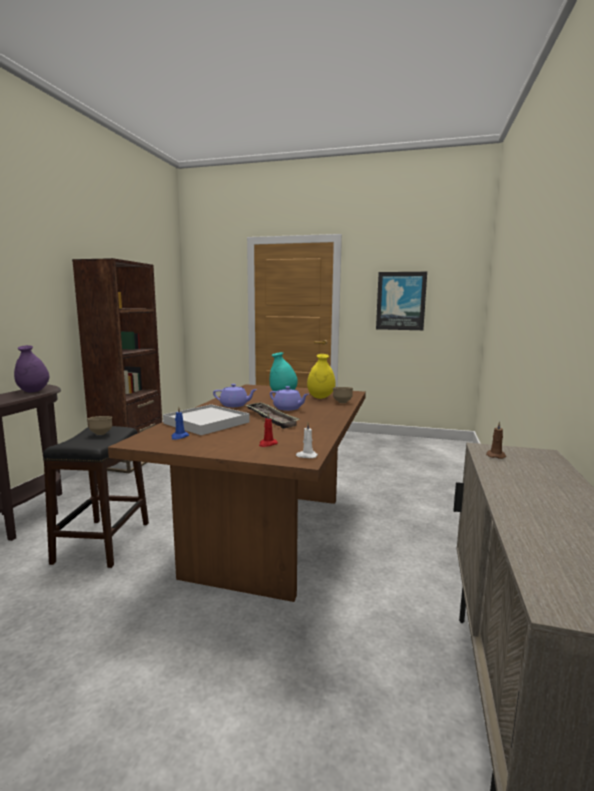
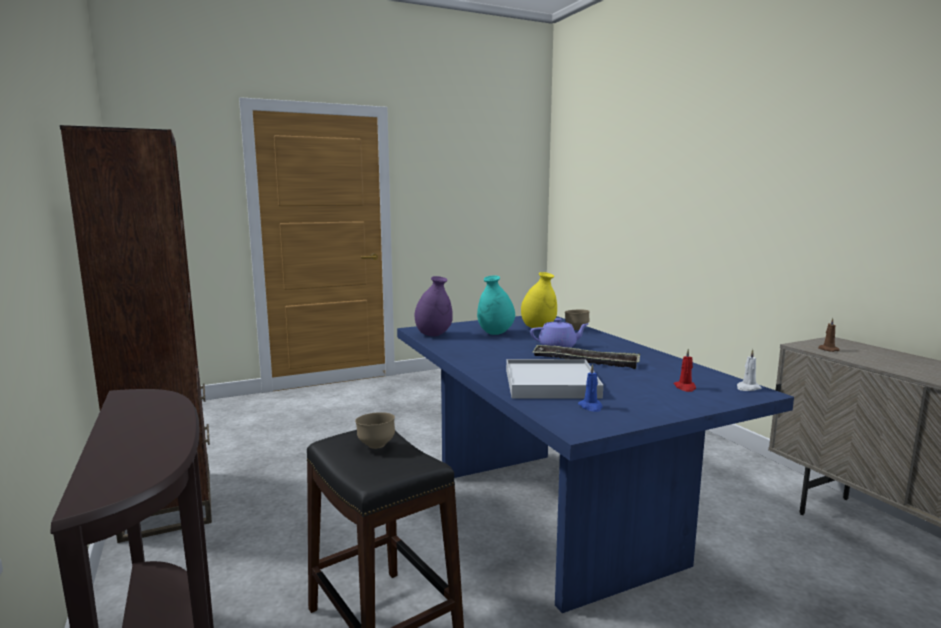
camera: 40 degrees left, 0 degrees up
purple vase [14,345,49,393] -> purple vase moved to [415,276,453,337]
brown dining table [108,384,366,602] -> blue dining table [397,316,794,613]
purple teapot [213,384,257,407] -> none
picture [376,272,427,330] -> none

